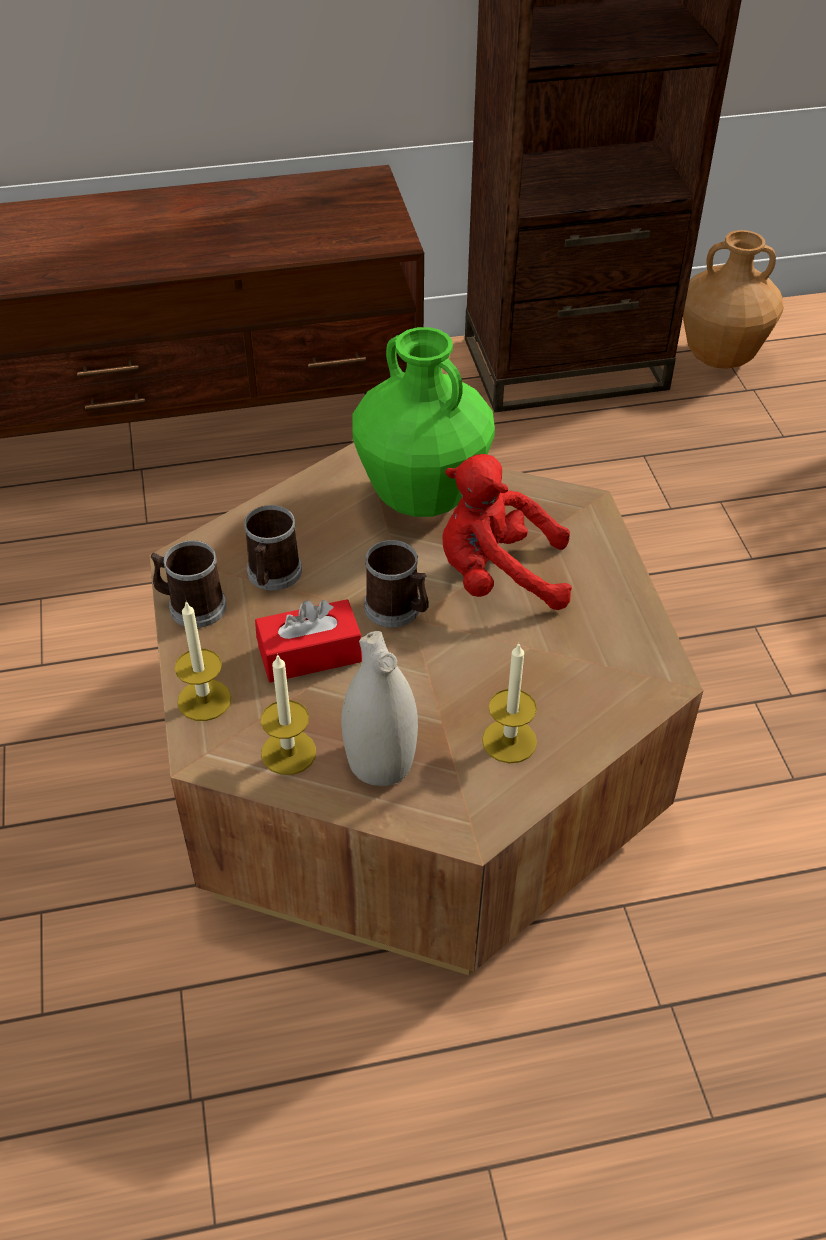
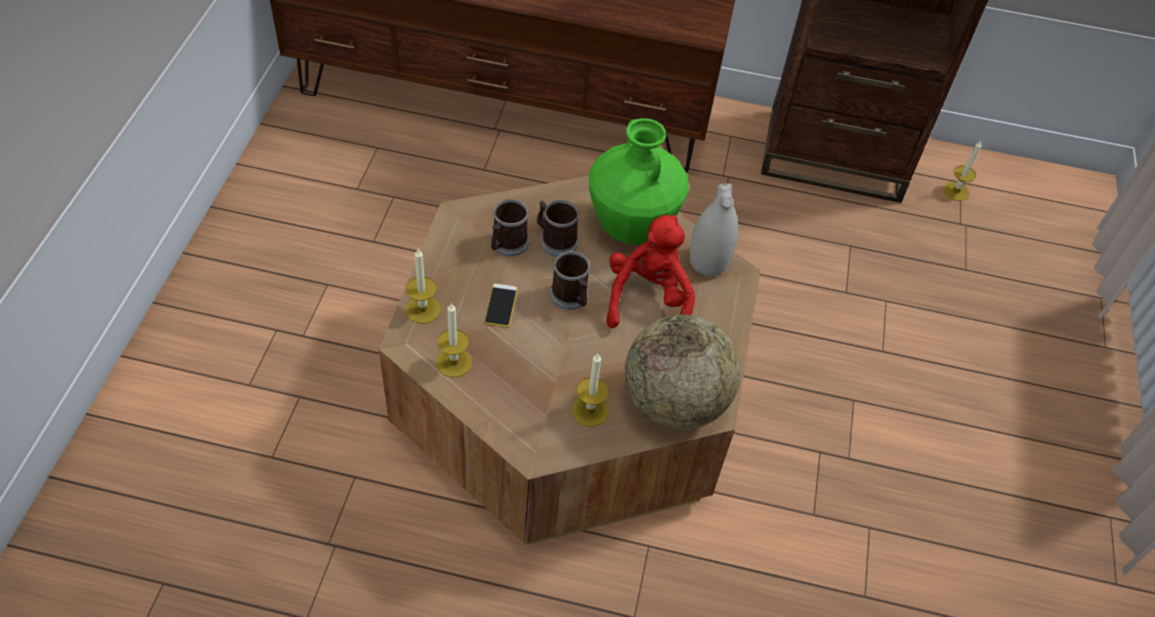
camera: 20 degrees right, 5 degrees up
mug [151,541,226,628] -> mug moved to [537,200,579,257]
red tissue box [255,599,362,682] -> phone [484,283,518,327]
white vase [341,631,418,786] -> white vase moved to [690,183,738,277]
red plush toy [442,454,572,610] -> red plush toy turned 75 degrees clockwise [606,215,695,328]
brown vase [683,230,784,369] -> candle [943,141,981,201]
none -> globe [625,314,740,430]

